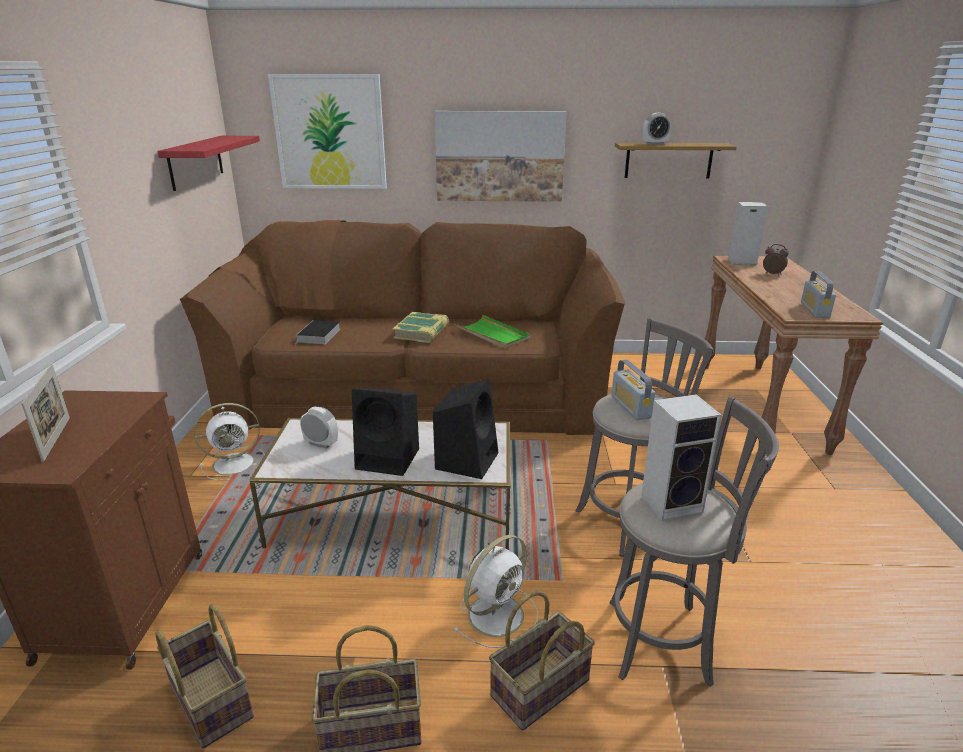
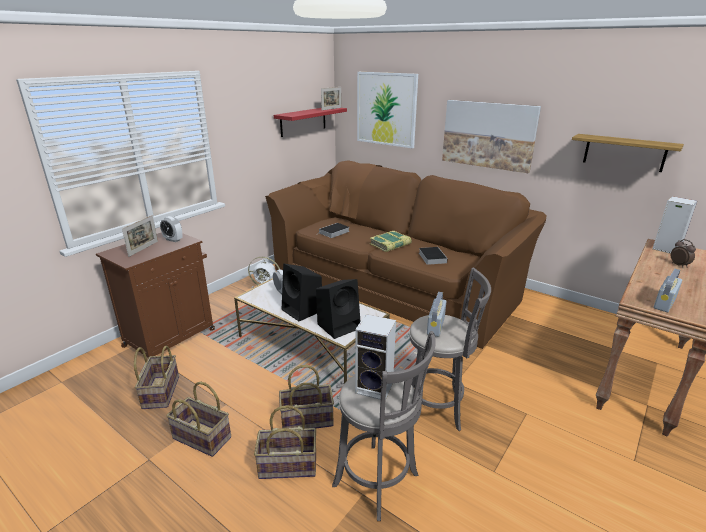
camera: 35 degrees right, 0 degrees up
white fan [453,535,538,648] -> basket [279,365,334,428]
green tray [455,315,530,349] -> book [419,247,448,265]
alarm clock [642,113,671,145] -> alarm clock moved to [160,216,183,242]
none -> picture frame [321,87,341,110]

